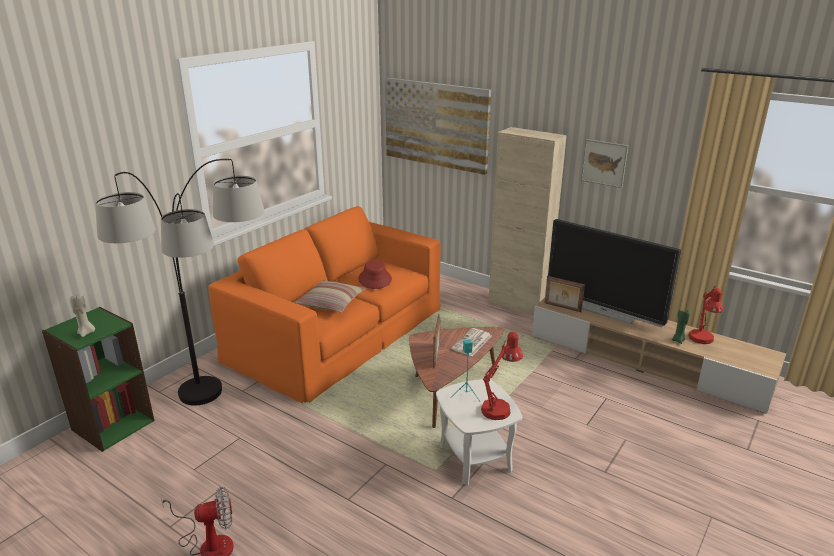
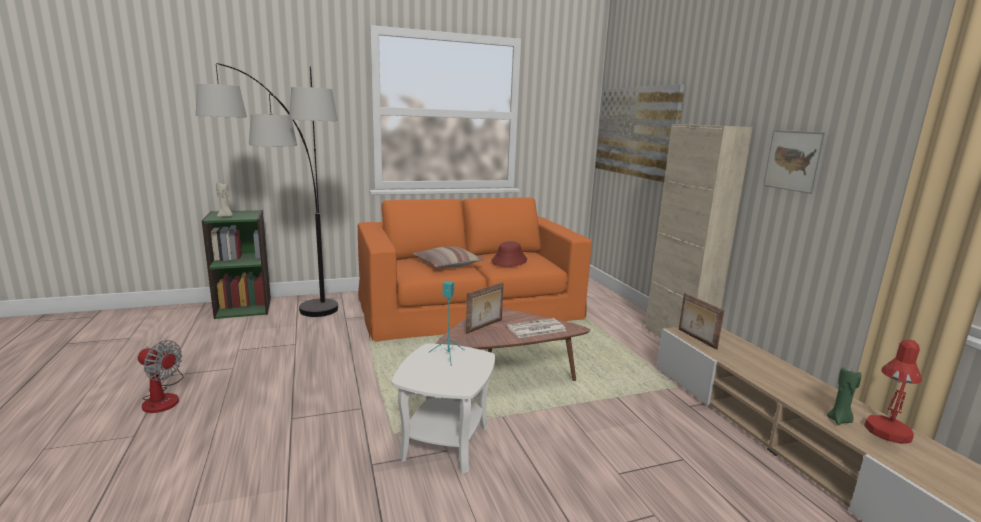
camera: 35 degrees right, 10 degrees down
red table lamp [481,332,523,420] -> none
television [548,219,681,327] -> none

